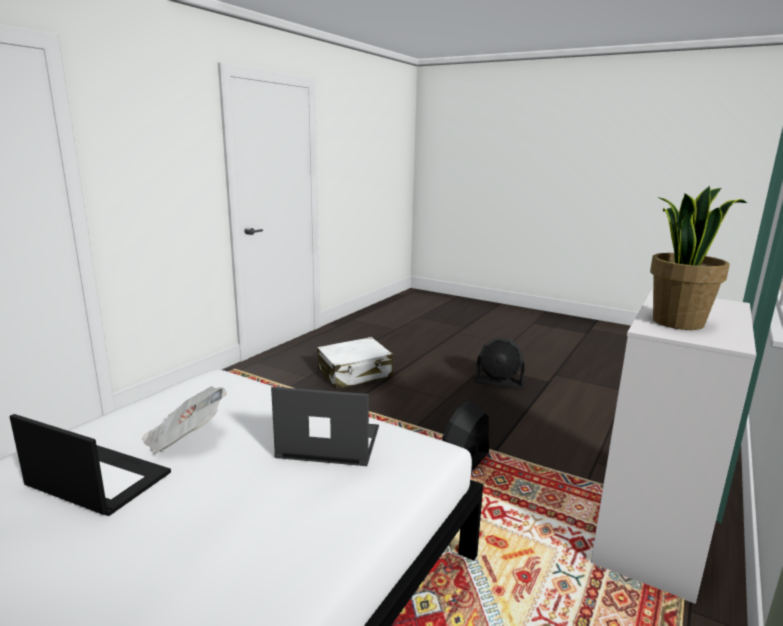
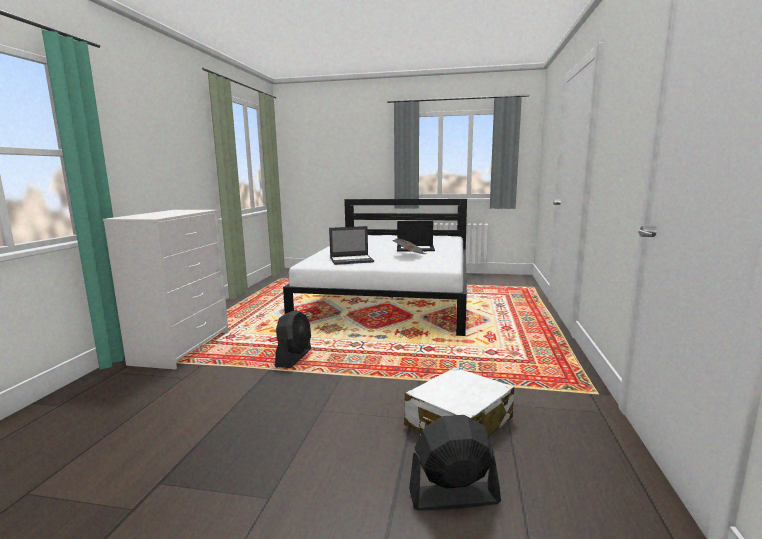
camera: 160 degrees right, 5 degrees down
black fan [474,337,525,388] -> black fan moved to [409,415,501,511]
potted plant [650,186,747,330] -> none

